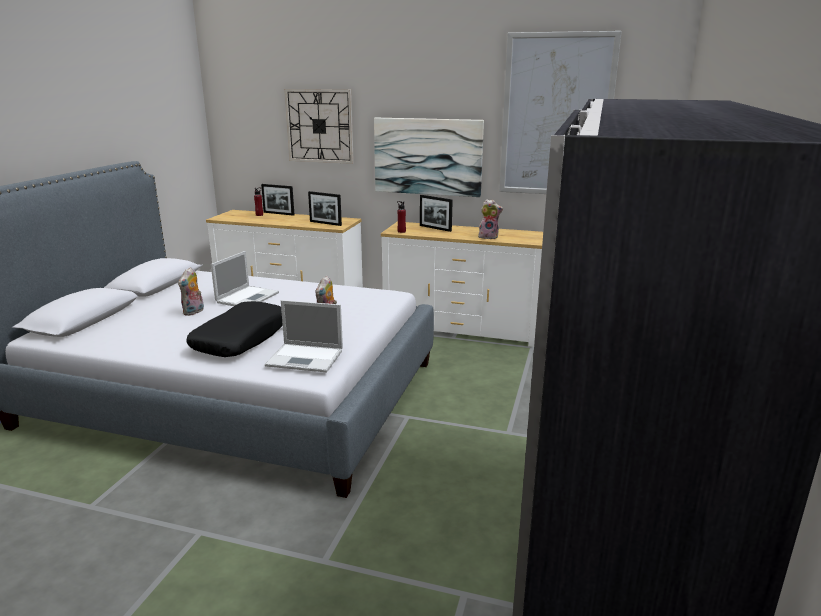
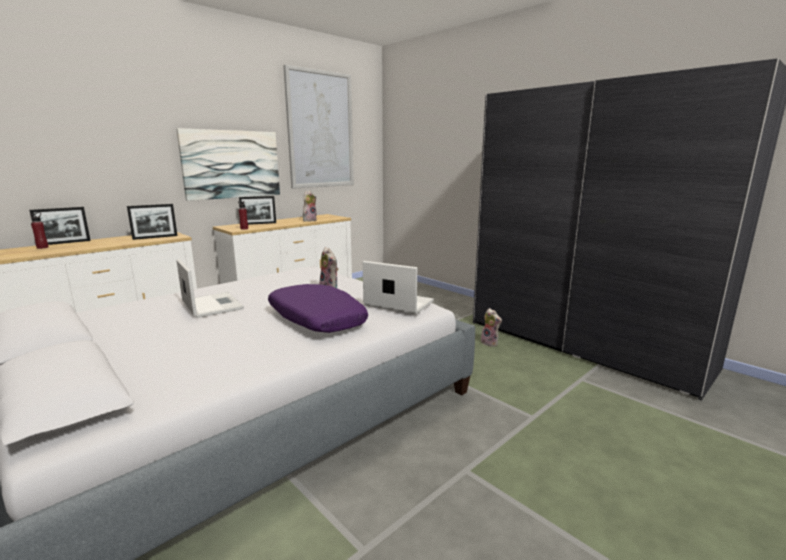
camera: 60 degrees left, 5 degrees down
plush toy [178,267,204,316] -> plush toy moved to [481,308,502,347]
black pillow [186,301,283,357] -> purple pillow [268,284,368,333]
laptop [265,300,343,373] -> laptop turned 105 degrees counterclockwise [363,261,434,315]
wall clock [284,89,354,164] -> none

